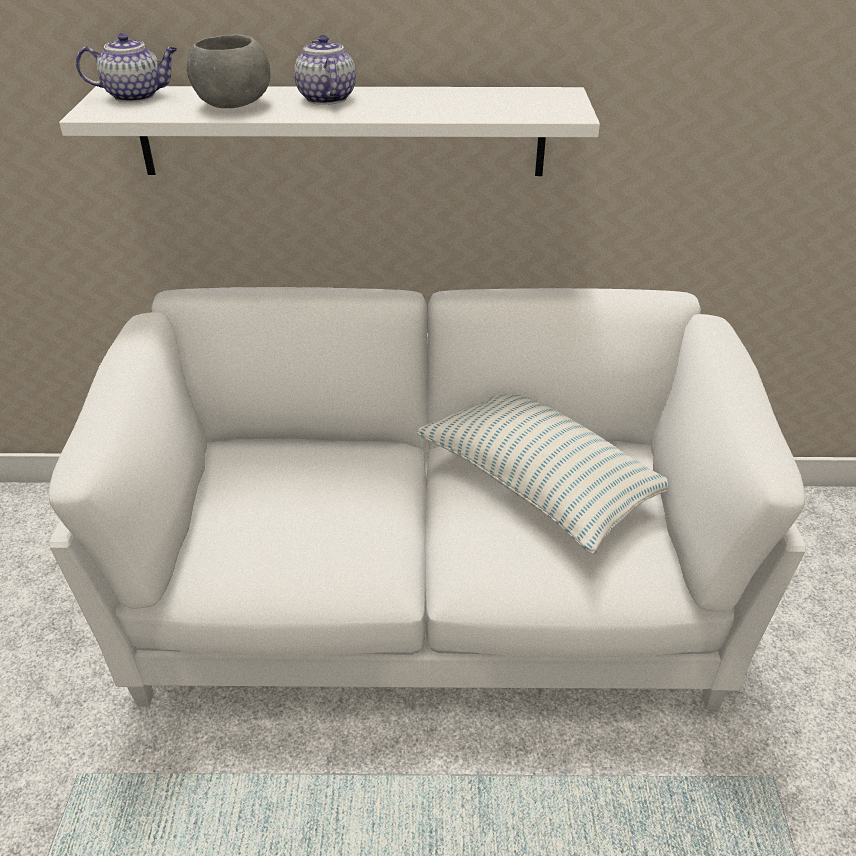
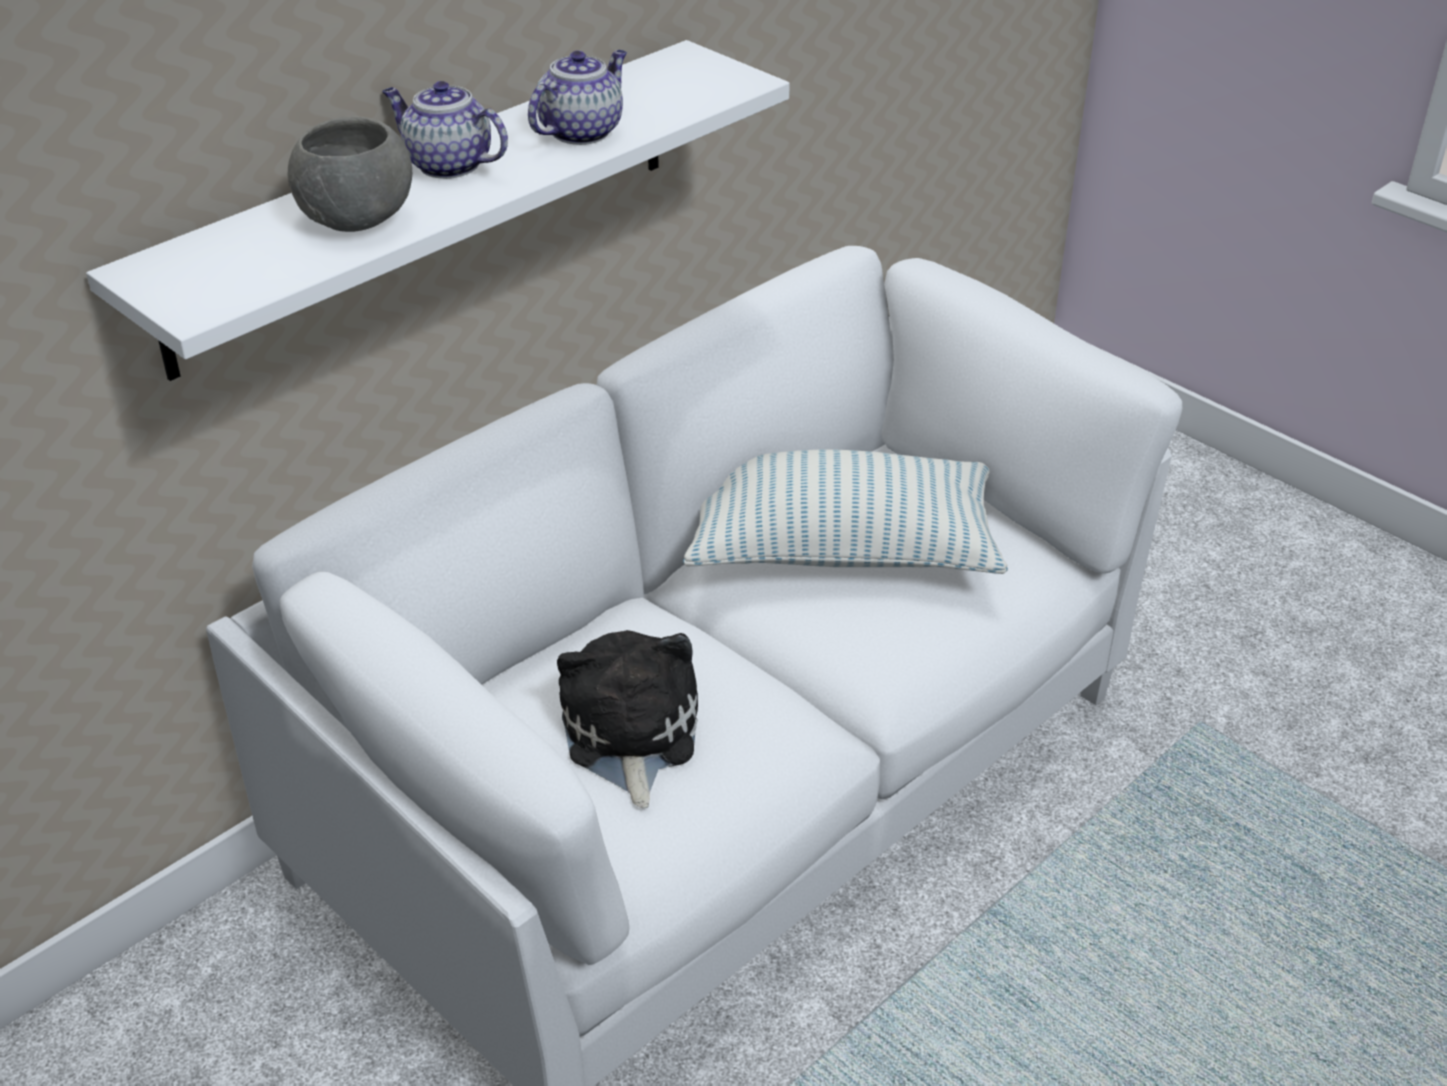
camera: 45 degrees left, 0 degrees up
teapot [76,33,177,102] -> teapot moved to [528,50,627,145]
none -> plush toy [557,630,698,808]

